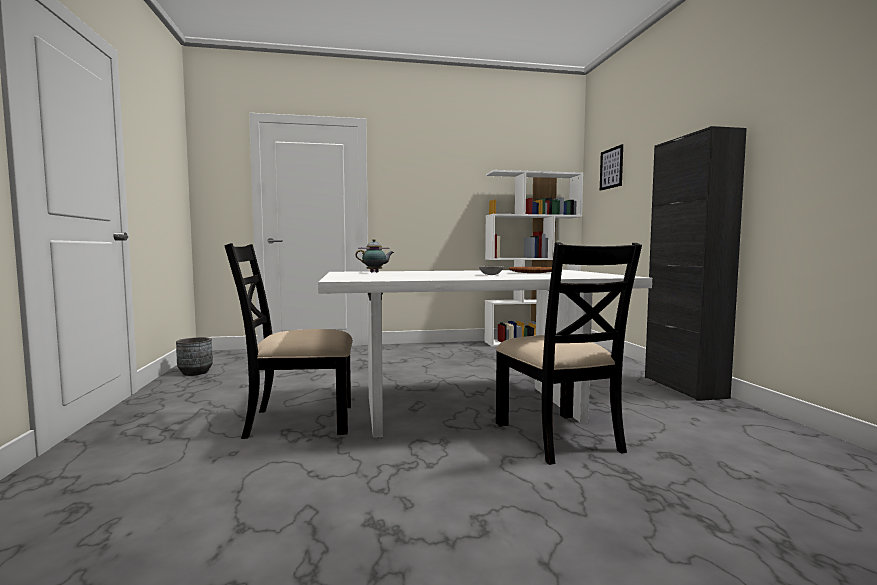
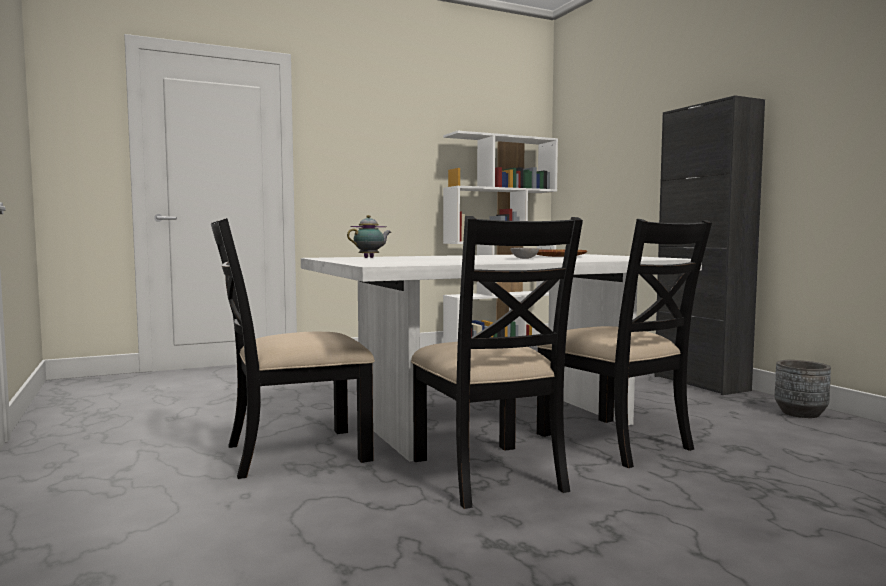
camera: 15 degrees left, 0 degrees up
grey planter [176,337,213,376] -> grey planter moved to [775,360,831,418]
picture [600,144,623,191] -> none
none -> black chair [411,216,583,509]

